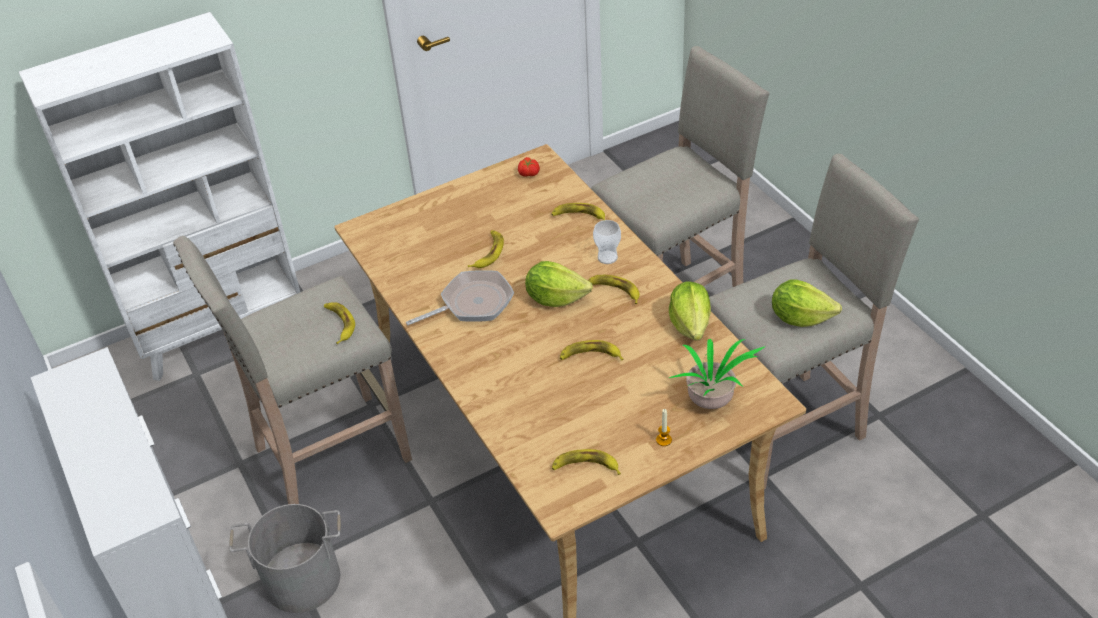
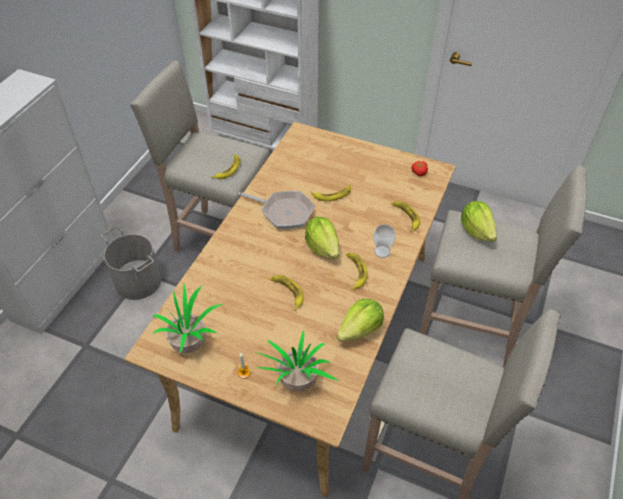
camera: 50 degrees right, 5 degrees up
banana [552,449,621,475] -> potted plant [153,282,223,353]
lettuce [772,279,842,327] -> lettuce moved to [461,201,497,242]

